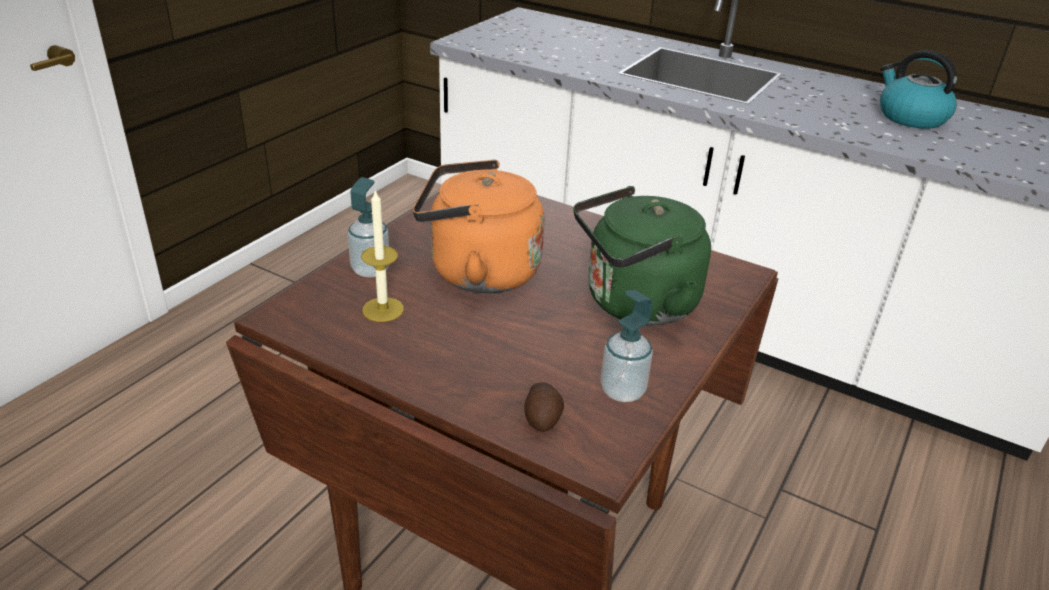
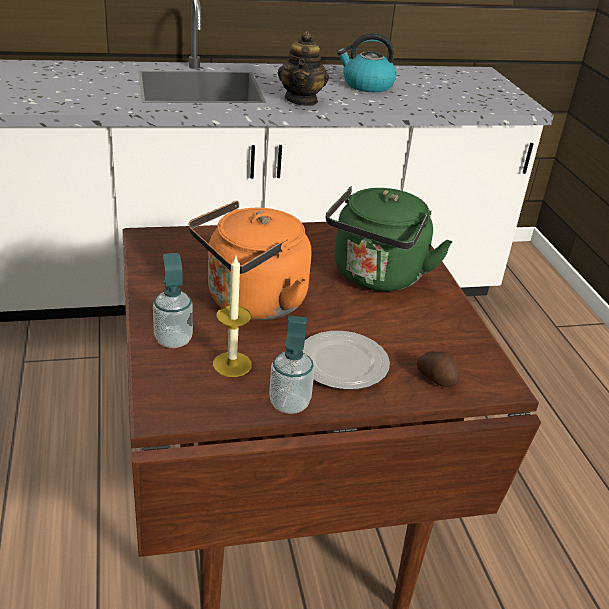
camera: 45 degrees left, 0 degrees up
soap dispenser [601,290,653,402] -> soap dispenser moved to [269,315,314,414]
none -> teapot [278,31,329,106]
none -> plate [302,331,390,390]

